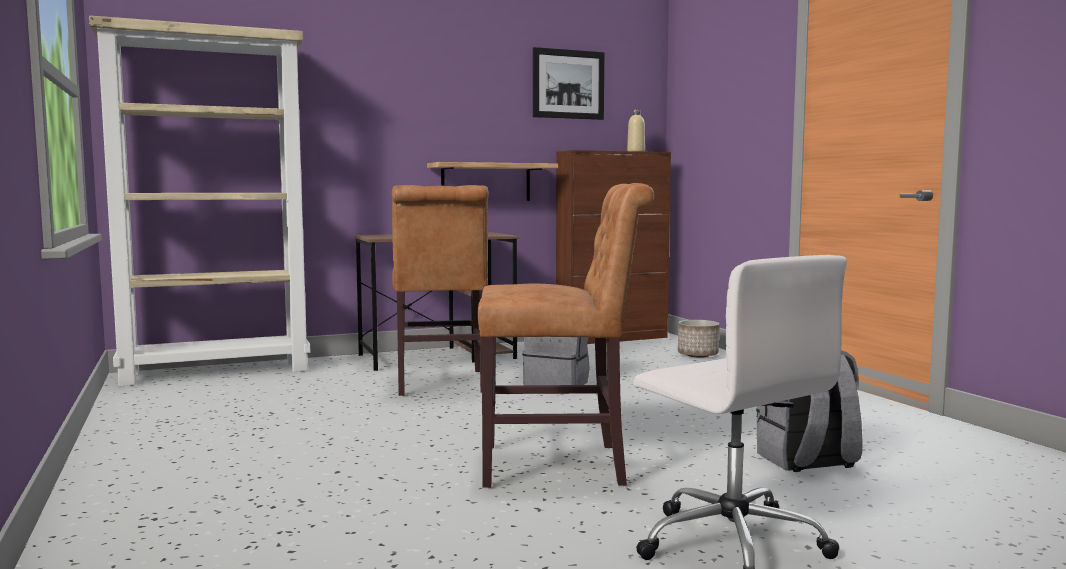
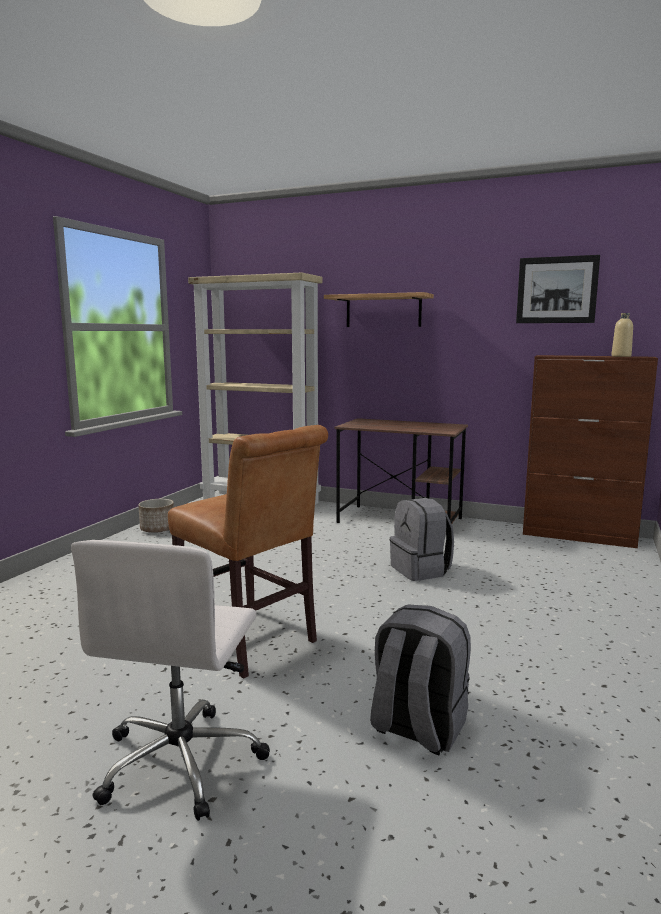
camera: 45 degrees right, 5 degrees up
brown chair [392,185,489,396] -> none
shelf [427,162,558,201] -> shelf moved to [324,292,434,327]
planter [678,320,719,358] -> planter moved to [138,499,174,533]

